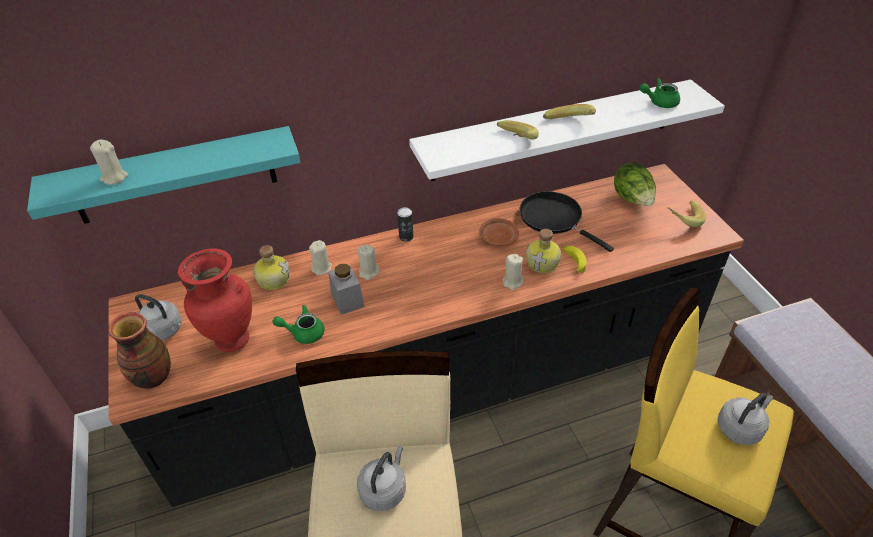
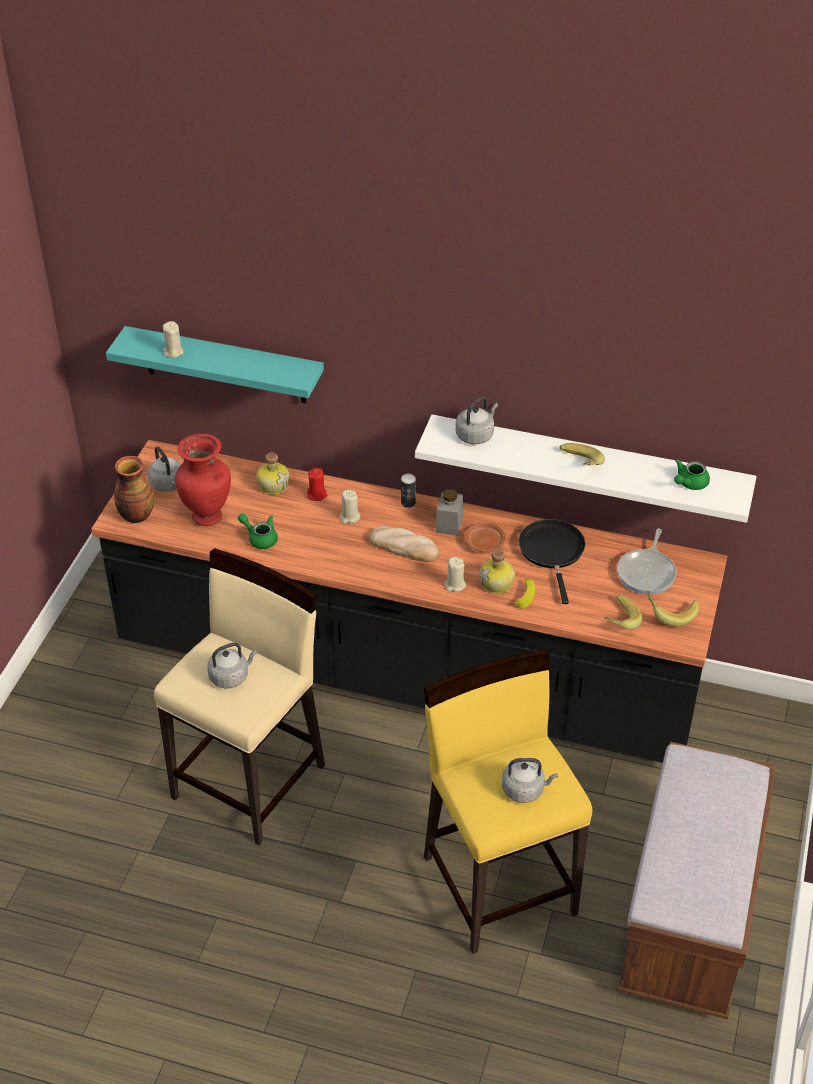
camera: 35 degrees right, 0 degrees up
beige candle [309,240,332,275] -> red candle [307,468,327,501]
grey jar [328,264,364,315] -> grey jar moved to [435,489,463,536]
banana [497,120,539,140] -> banana moved to [604,595,642,630]
lettuce [614,162,656,206] -> frying pan [617,529,677,594]
green teapot [639,78,680,108] -> green teapot turned 75 degrees counterclockwise [674,459,710,490]
none -> bread [369,526,439,562]
none -> grey kettle [456,396,498,444]

